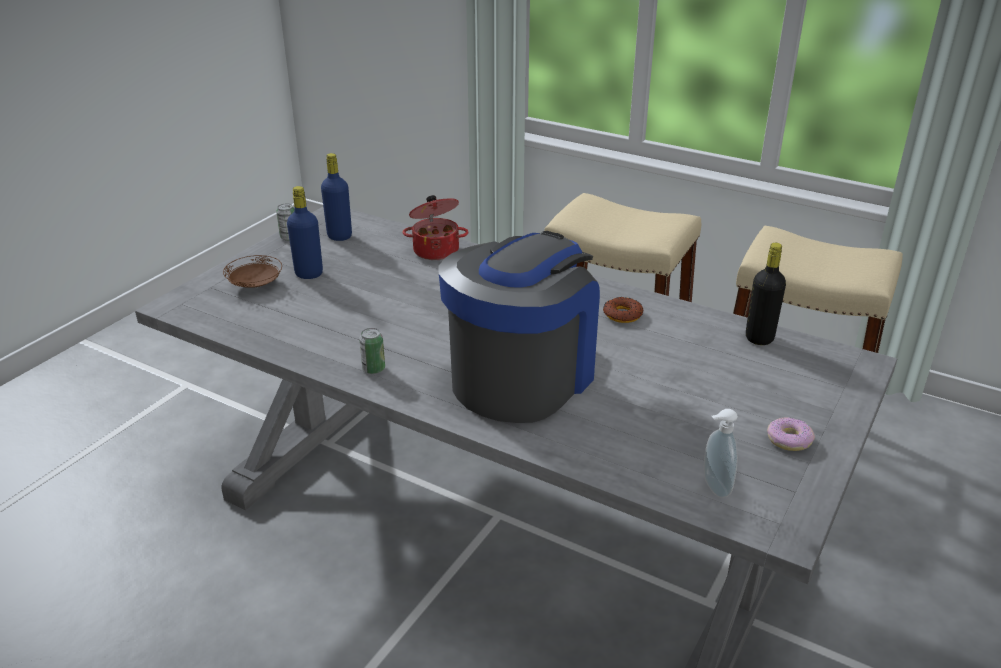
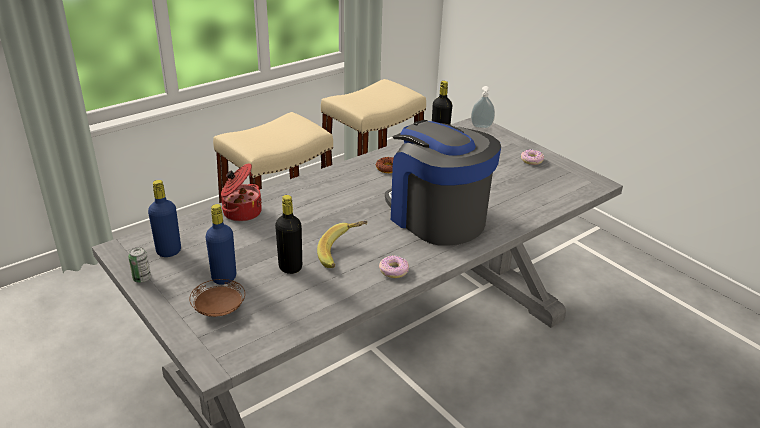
camera: 70 degrees left, 0 degrees up
can [359,328,385,374] -> donut [379,255,409,278]
soap dispenser [704,409,738,498] -> soap dispenser moved to [471,86,495,128]
none -> black bottle [275,195,302,274]
none -> banana [317,221,367,268]

